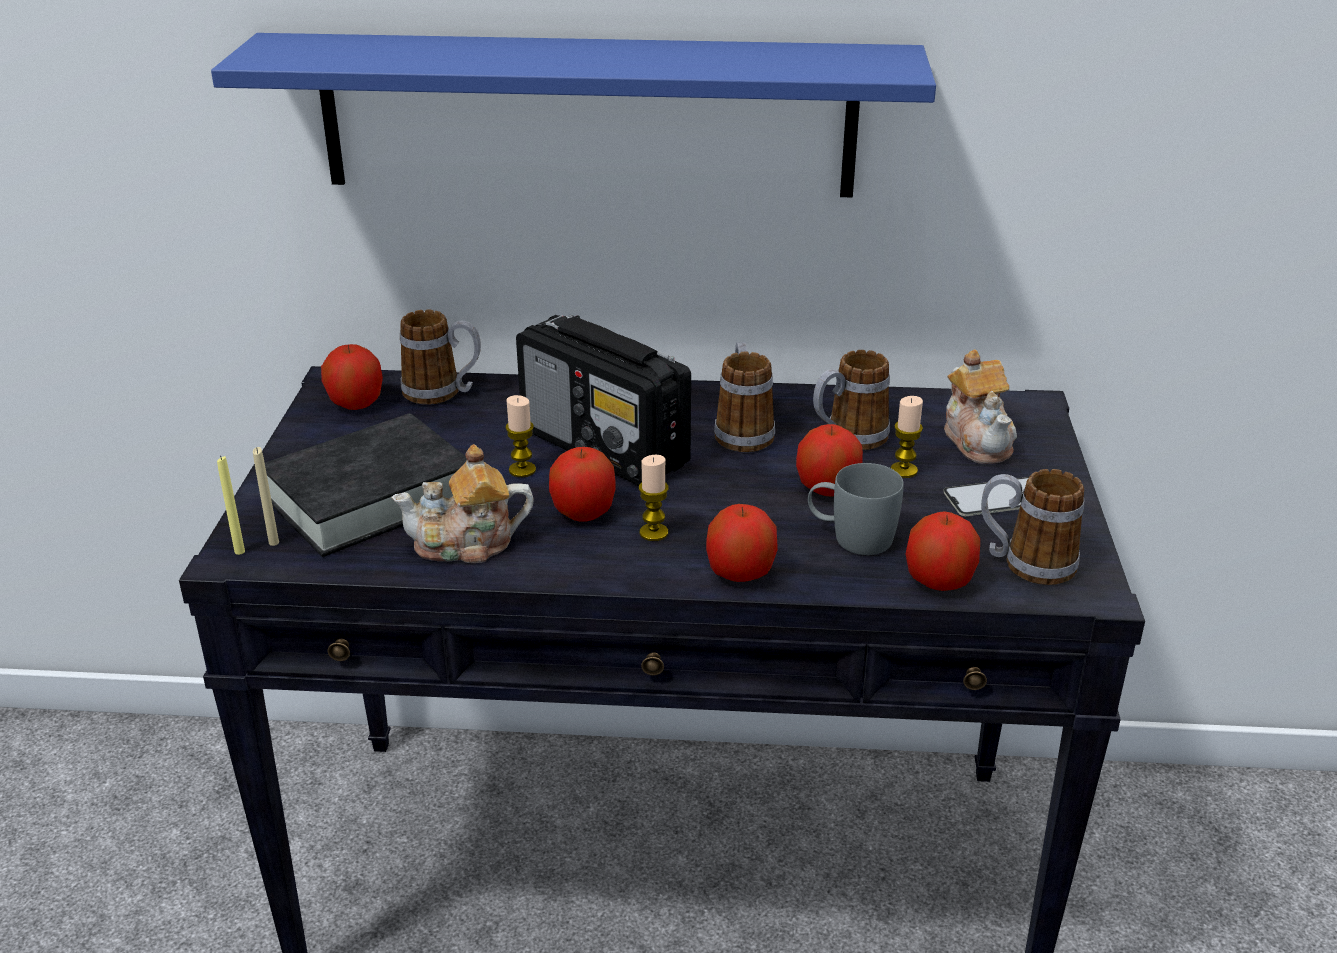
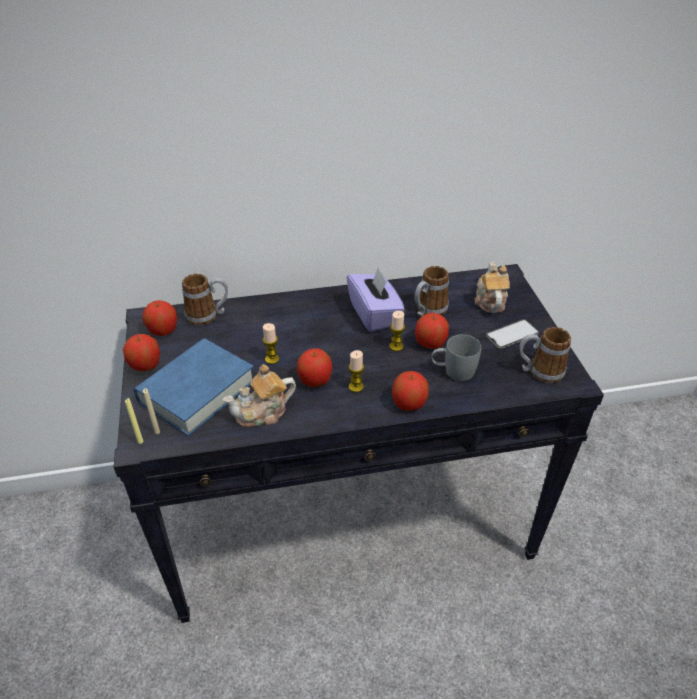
camera: 15 degrees left, 10 degrees up
blue shelf [211,33,936,198] -> none
black book [265,413,467,557] -> blue book [134,338,253,436]
radio [516,315,691,486] -> none
mug [714,342,775,452] -> purple tissue box [347,267,405,332]
candle [891,396,923,478] -> candle moved to [389,311,405,351]
apple [906,511,980,591] -> apple moved to [123,334,160,371]
teapot [944,350,1017,464] -> teapot turned 150 degrees counterclockwise [475,261,510,313]

